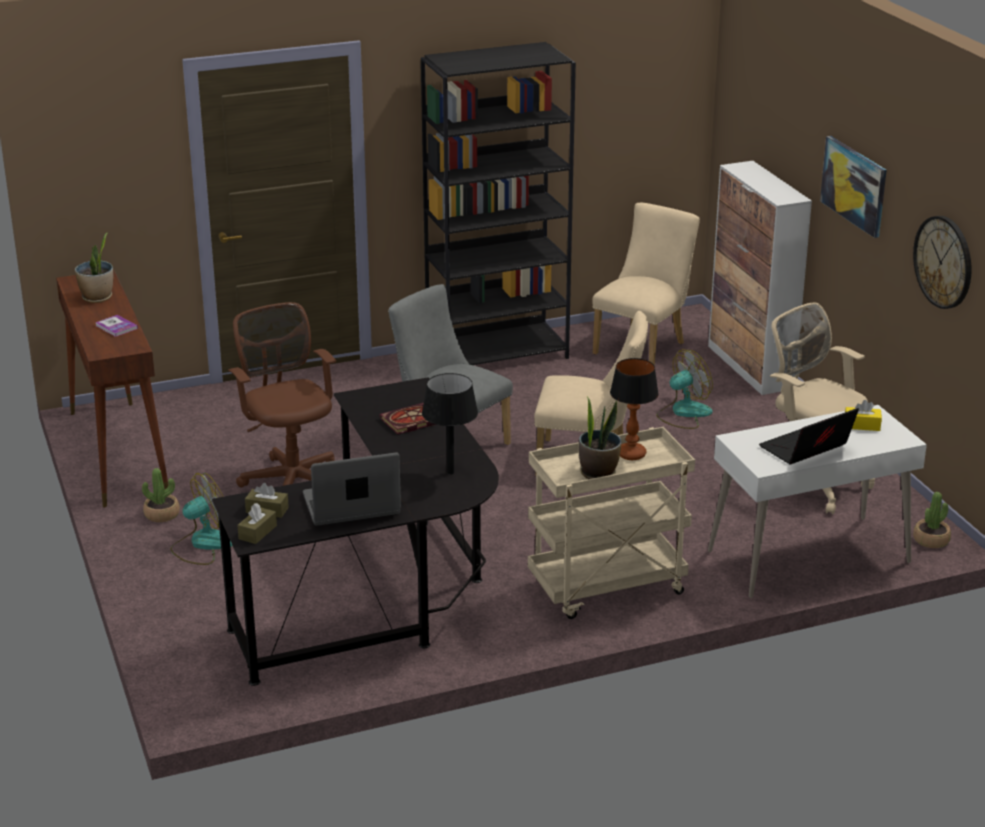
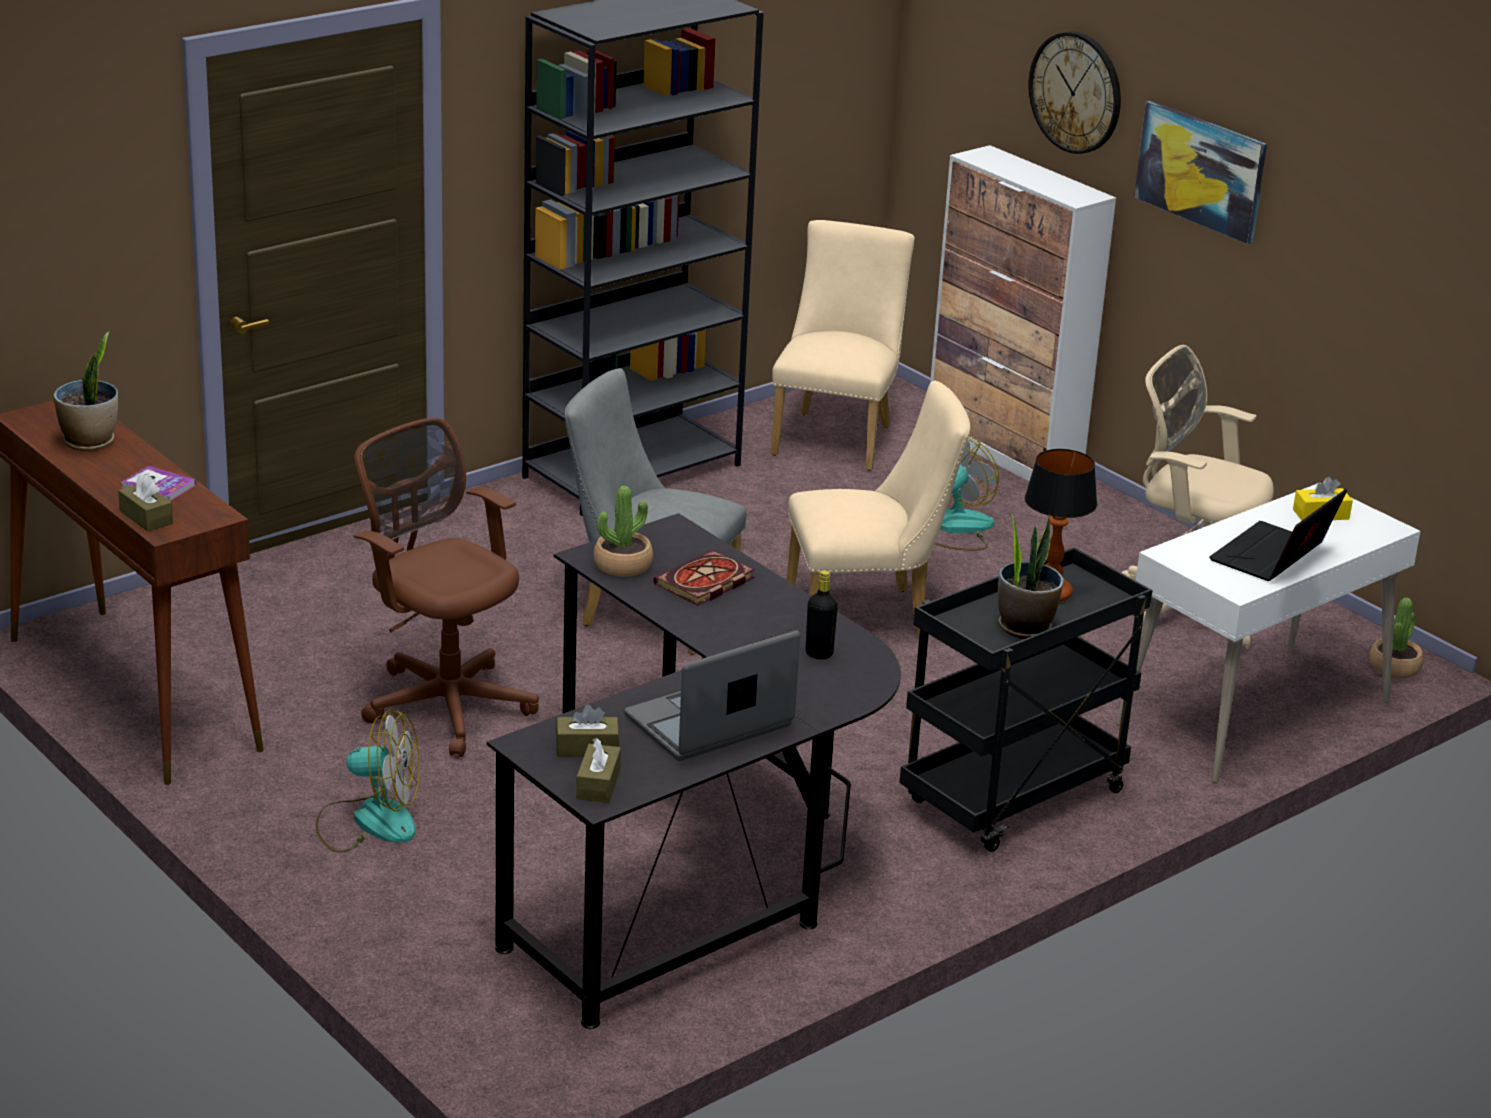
camera: 20 degrees left, 0 degrees up
potted plant [142,468,180,522] -> potted plant moved to [594,486,653,577]
fan [170,473,232,565] -> fan turned 60 degrees clockwise [316,709,420,853]
black table lamp [422,373,478,475] -> black bottle [806,570,838,659]
beige cart [528,427,695,619] -> black cart [899,547,1153,852]
wall clock [913,216,971,309] -> wall clock moved to [1029,31,1121,154]
none -> brown tissue box [118,474,173,532]

